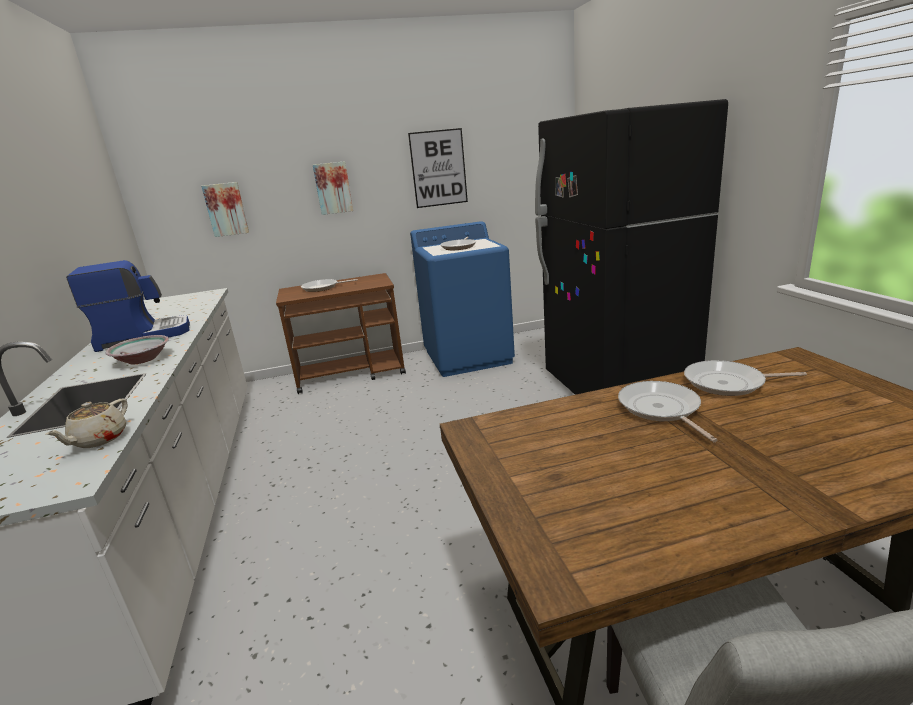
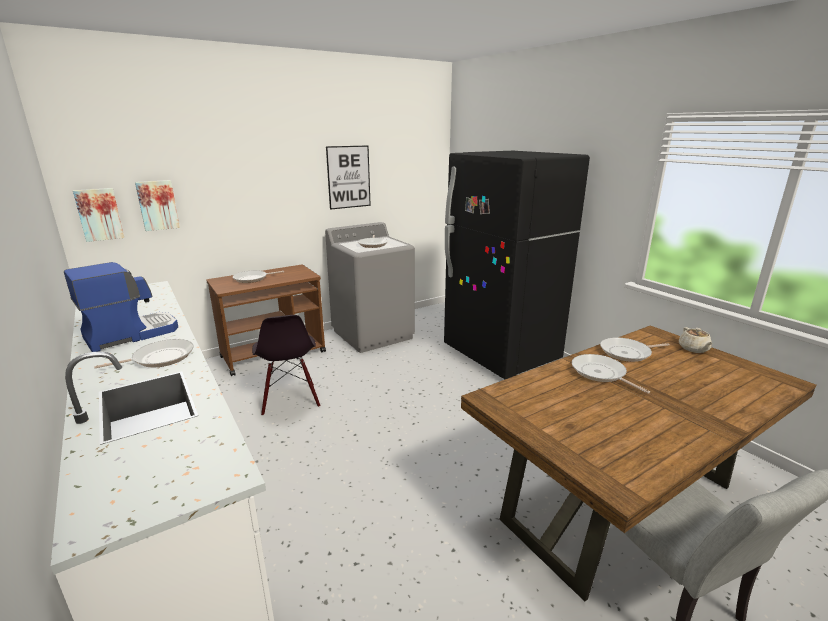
camera: 20 degrees left, 0 degrees up
beige teapot [45,399,128,448] -> beige teapot moved to [679,327,713,353]
bowl [105,335,169,364] -> frying pan [94,339,194,368]
picture [313,161,353,215] -> picture moved to [73,188,124,242]
blue washing machine [410,221,515,377] -> grey washing machine [325,222,415,353]
none -> black chair [252,315,320,416]

